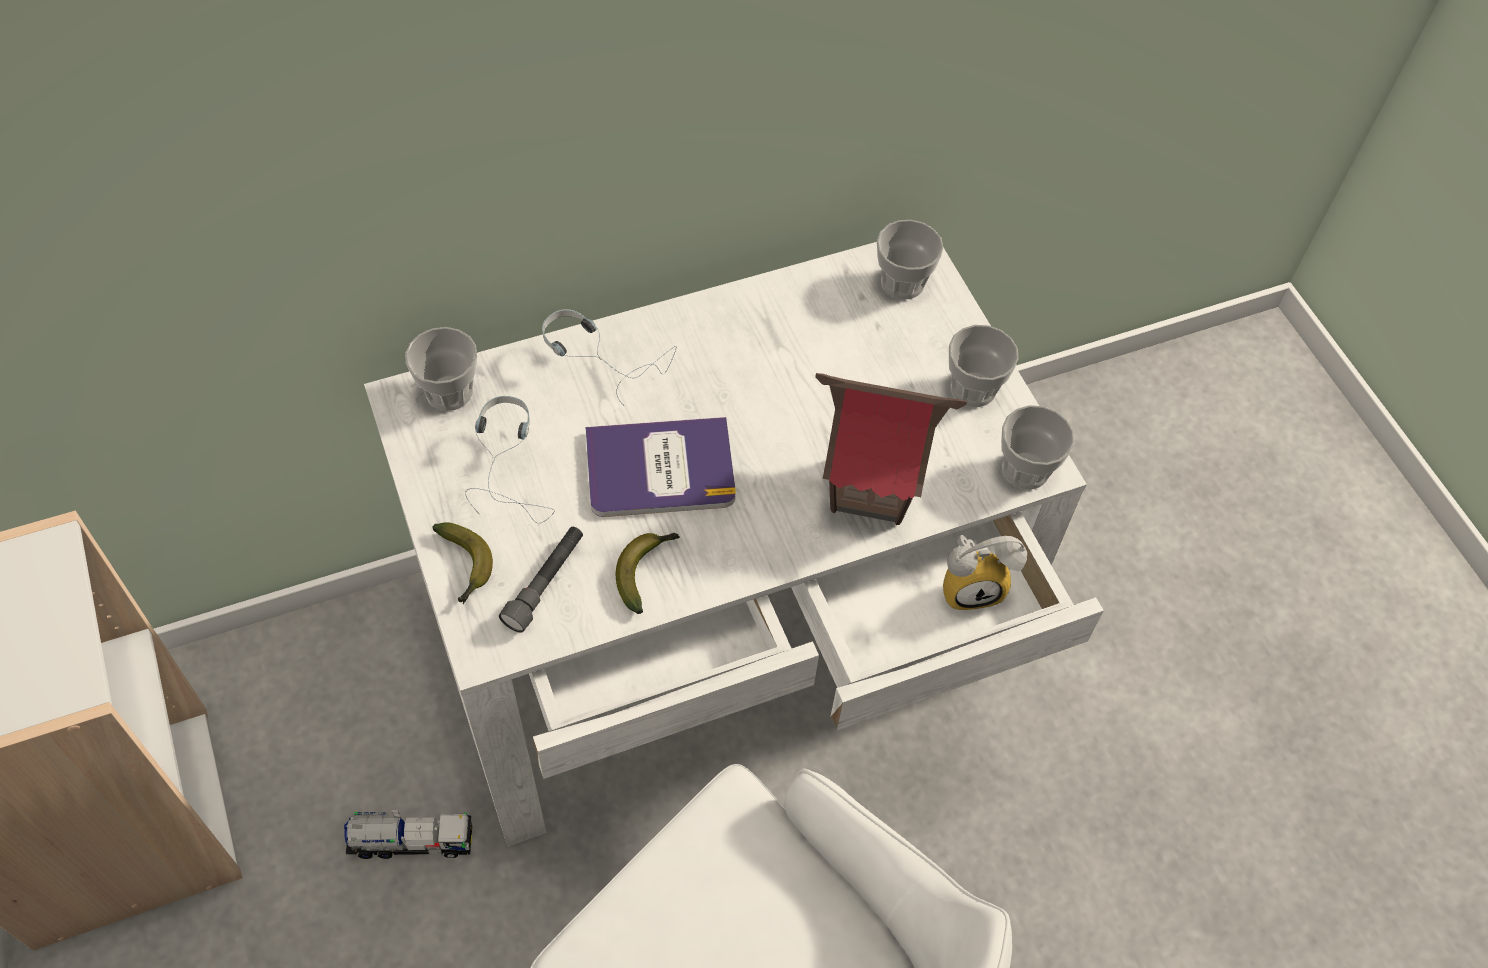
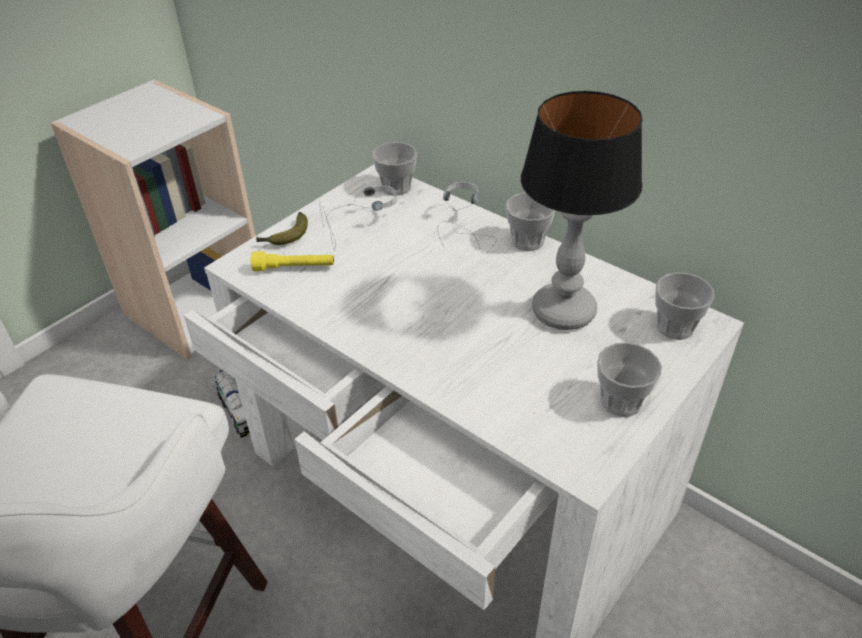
camera: 65 degrees right, 15 degrees down
grey flashlight [499,527,583,633] -> yellow flashlight [251,251,334,271]
book [585,417,736,517] -> none
banana [616,533,679,614] -> none
toy house [815,373,967,525] -> none
alarm clock [943,535,1027,610] -> none
cup [1001,405,1074,490] -> cup moved to [506,193,555,251]
none -> table lamp [521,91,643,330]

